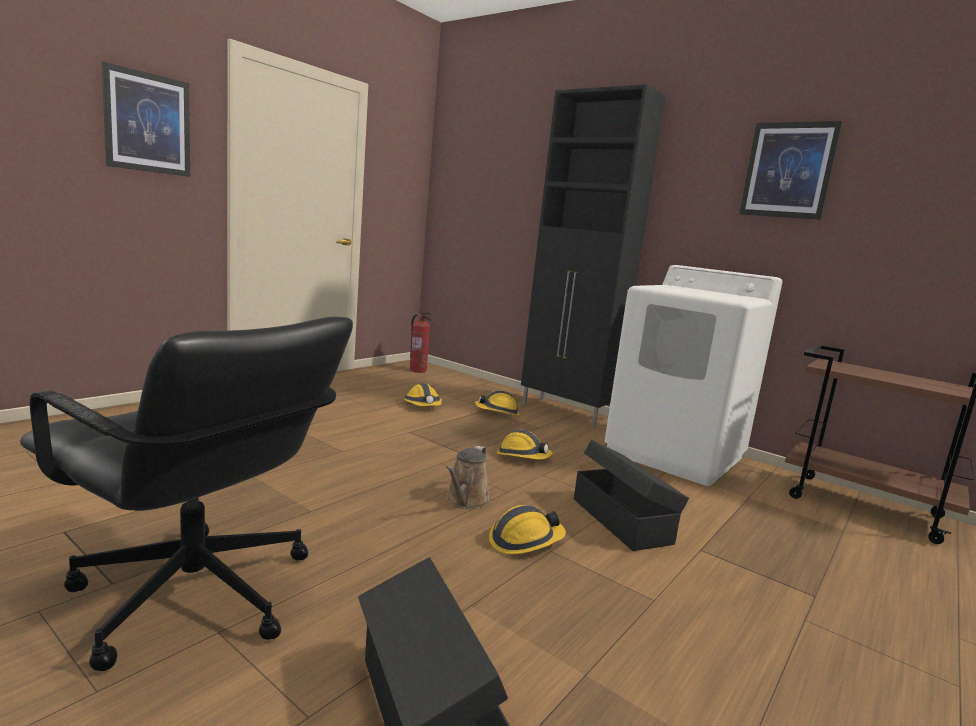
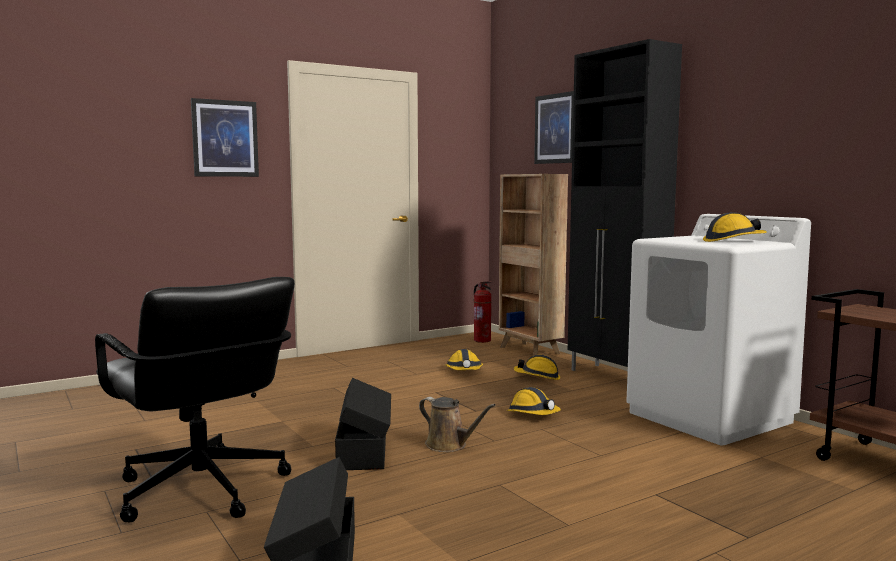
camera: 20 degrees right, 5 degrees down
brown watering can [446,446,491,509] -> brown watering can turned 90 degrees counterclockwise [419,397,496,452]
hard hat [489,505,566,554] -> hard hat moved to [703,212,767,242]
black storage box [574,440,689,551] -> black storage box moved to [335,378,391,470]
picture [739,121,843,220] -> picture moved to [534,91,574,164]
none -> brown bookcase [499,174,568,356]

